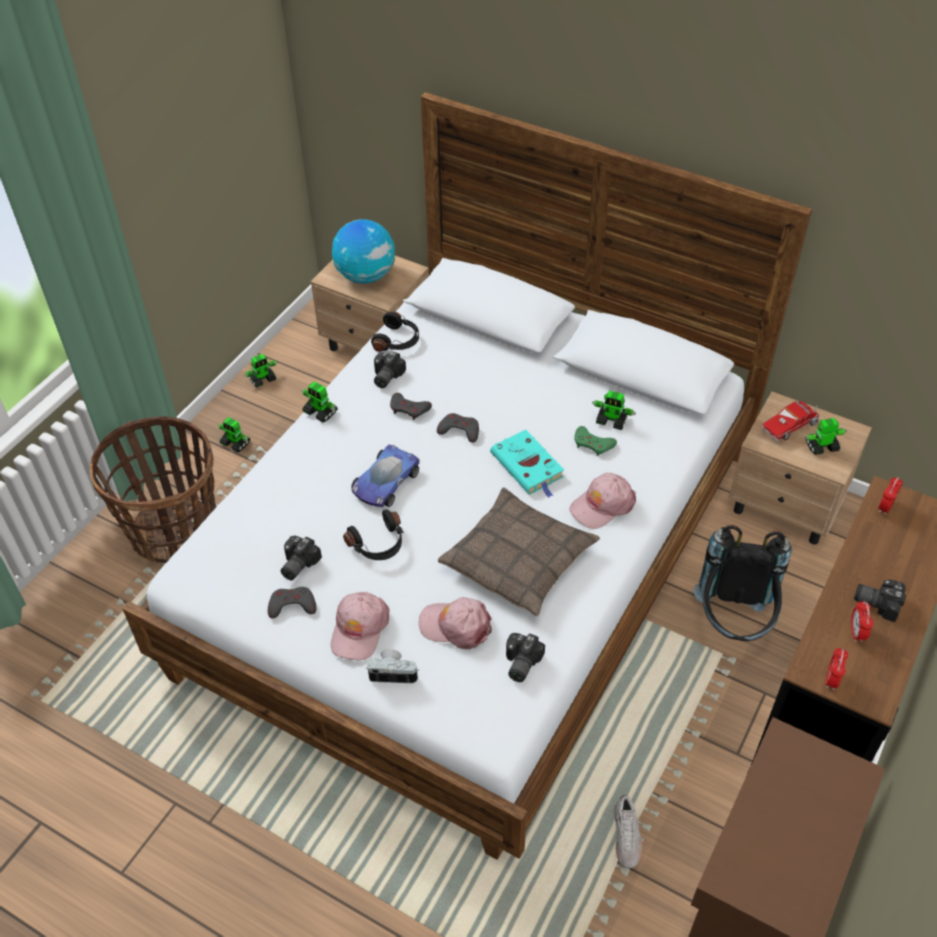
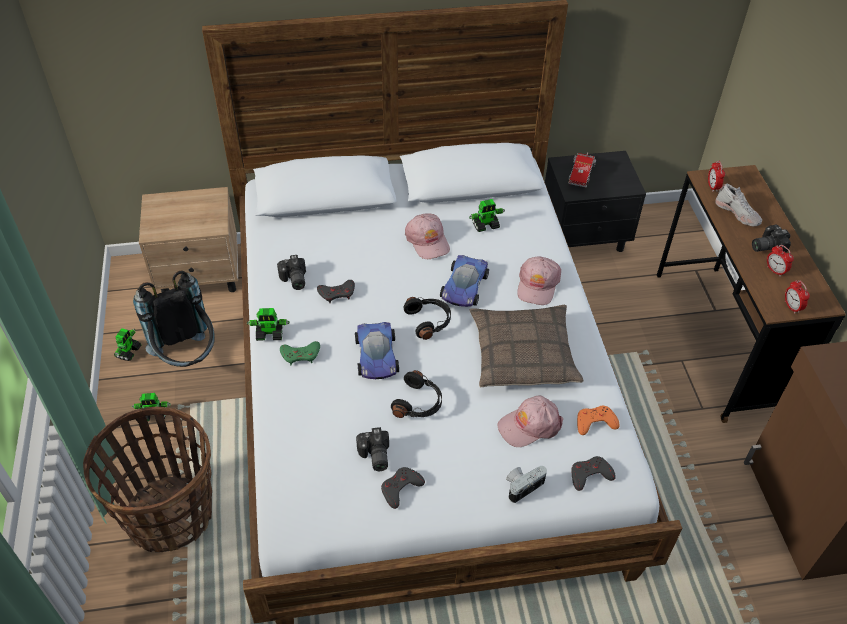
camera: 40 degrees left, 0 degrees up
pink cap [331,592,389,660] -> pink cap moved to [405,213,450,259]
globe [332,219,395,283] -> none
black headphones [371,312,419,352] -> black headphones moved to [404,297,451,340]
grey game controller [437,413,479,443] -> grey game controller moved to [572,456,616,491]
turquoise book [490,429,564,498] -> toy car [440,255,489,307]
camera [506,633,545,682] -> orange game controller [577,406,620,435]
green game controller [574,426,617,456] -> green game controller moved to [280,341,320,365]
white shoe [614,795,642,868] -> white shoe moved to [715,184,762,226]
black backpack [693,525,792,641] -> black backpack moved to [133,271,215,367]
beige nightstand [729,392,872,545] -> black nightstand [545,151,646,252]
toy robot [804,418,847,455] -> none

